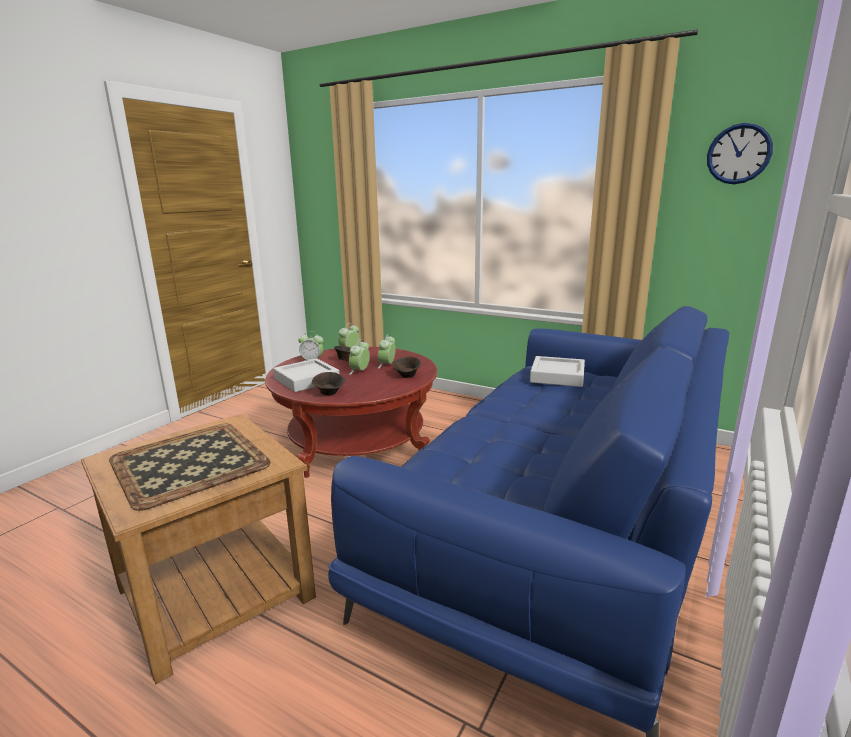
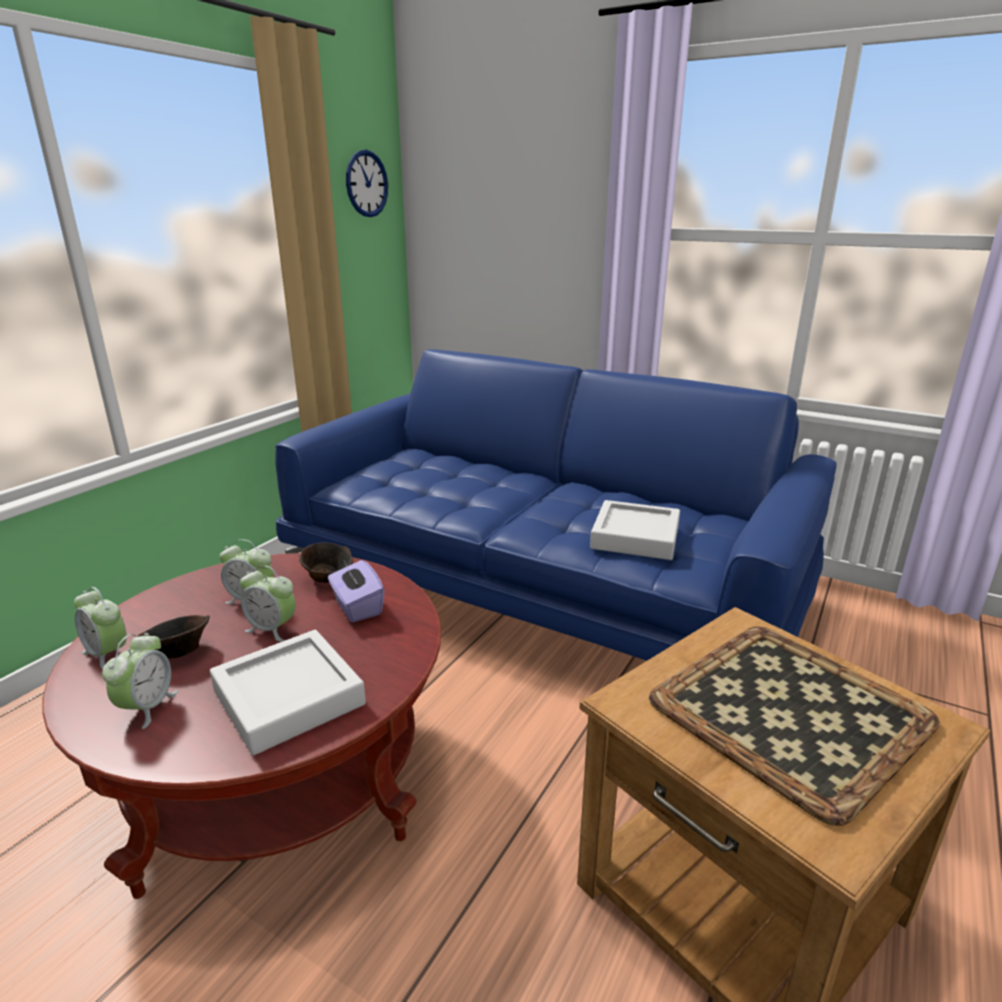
camera: 90 degrees left, 5 degrees up
brown bowl [312,372,345,395] -> none
grey tray [530,356,585,387] -> grey tray moved to [590,500,680,560]
none -> purple tissue box [328,559,384,622]

